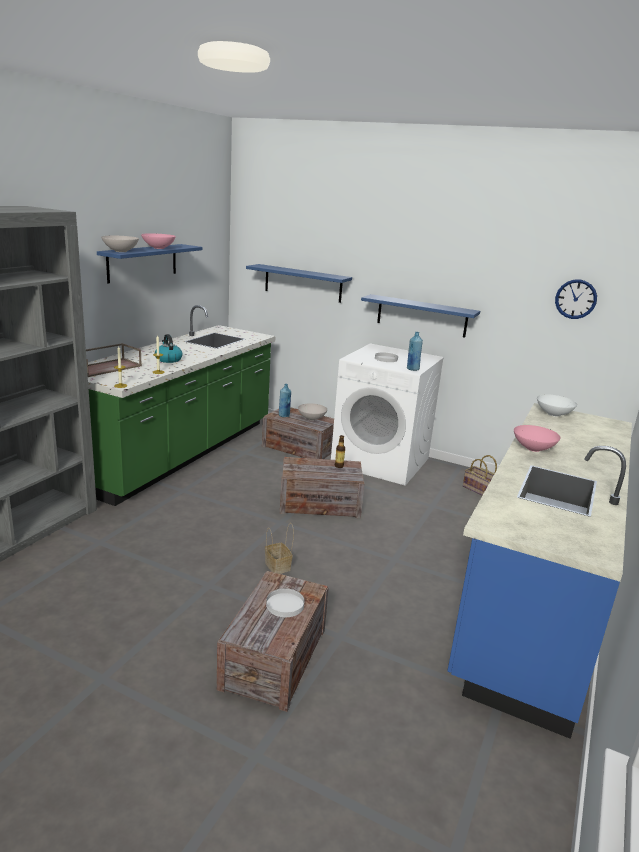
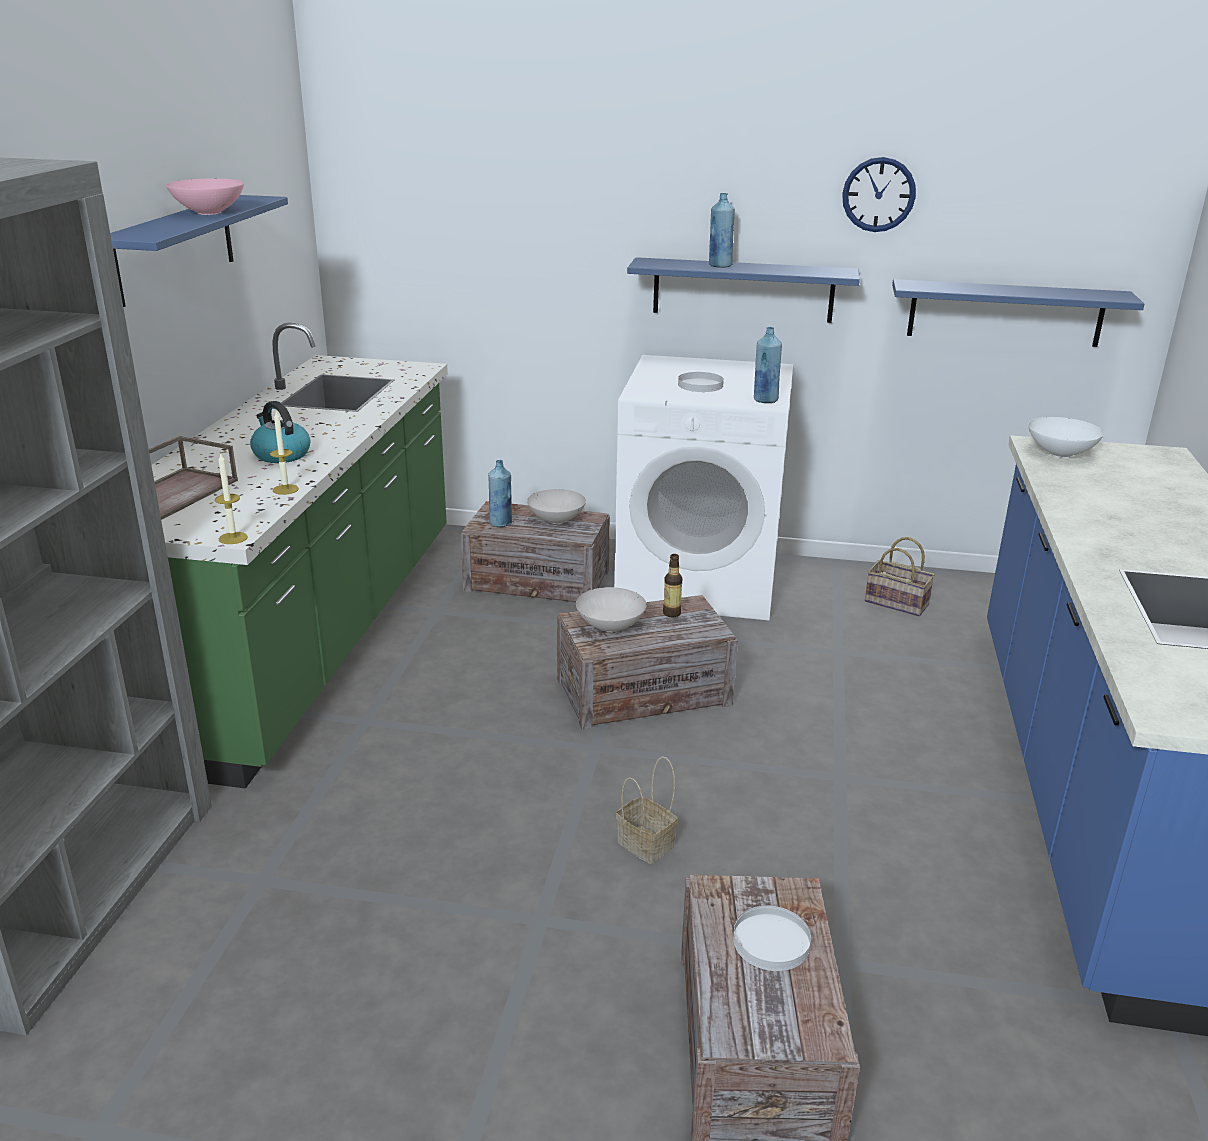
camera: 15 degrees left, 5 degrees up
white bowl [101,236,139,252] -> white bowl moved to [576,587,647,632]
blue shelf [246,264,352,303] -> blue shelf moved to [892,279,1144,347]
pink bowl [514,425,561,452] -> none
wall clock [555,280,597,319] -> wall clock moved to [842,157,916,232]
none -> blue bottle [709,193,735,268]

